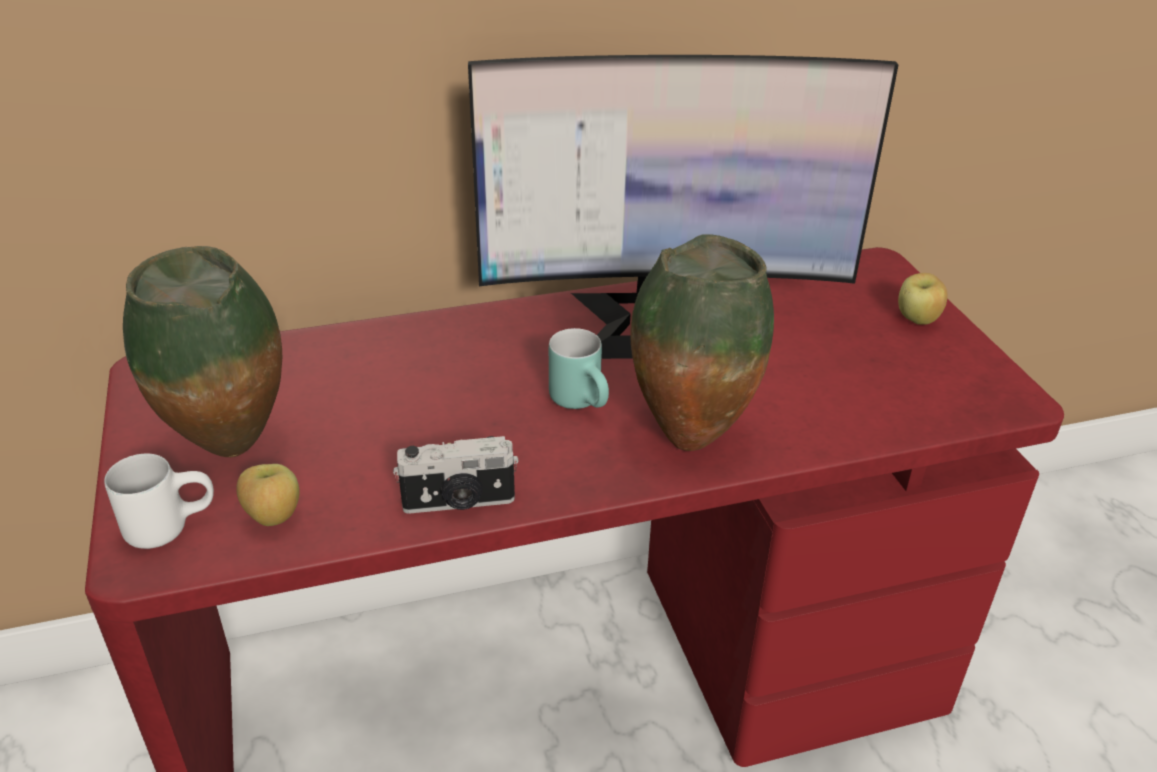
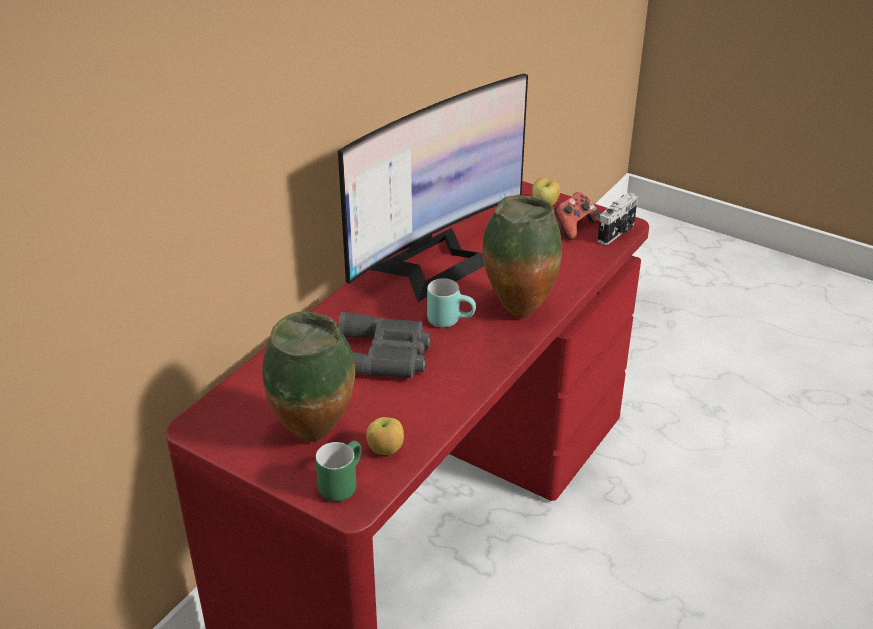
camera: 40 degrees left, 0 degrees up
white mug [104,454,214,549] -> green mug [315,441,361,502]
camera [393,436,519,514] -> camera moved to [597,193,638,245]
none -> grey binoculars [338,312,430,378]
none -> game controller [554,192,600,240]

